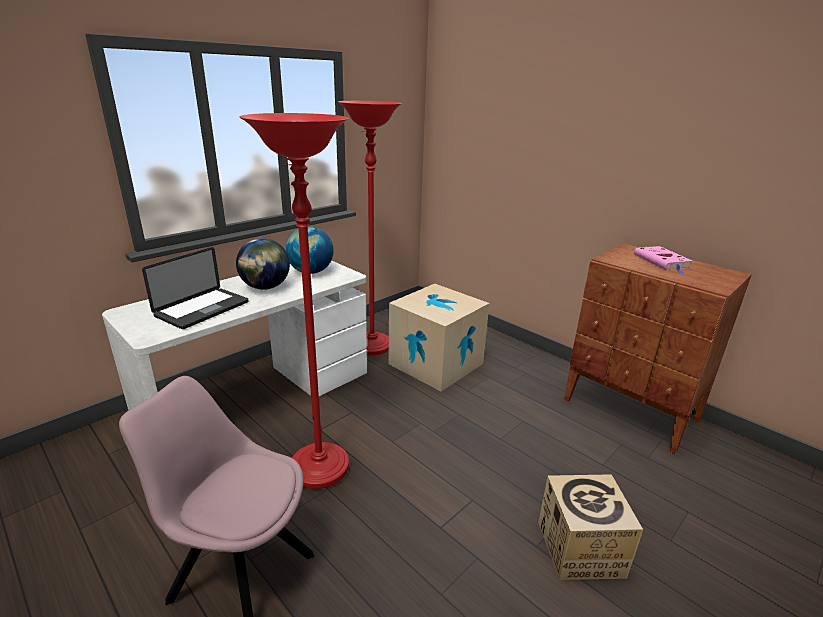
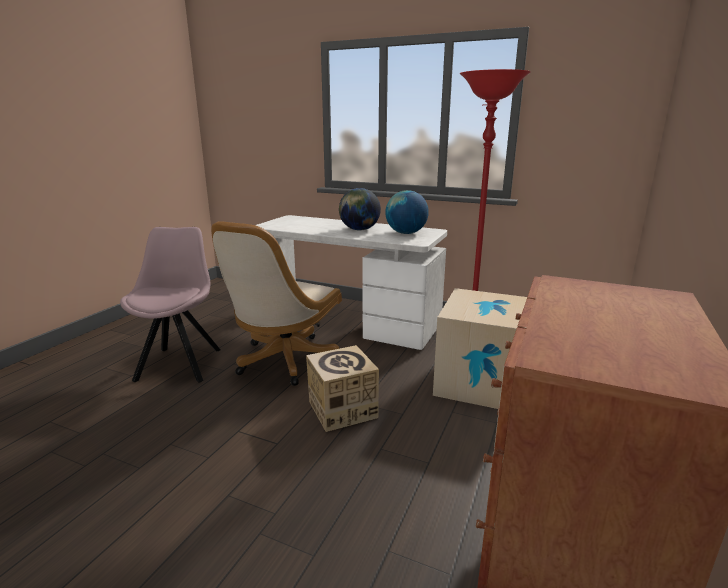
camera: 70 degrees right, 5 degrees down
laptop [142,247,249,329] -> none
red floor lamp [240,113,349,489] -> office chair [211,221,342,386]
cardboard box [538,474,643,580] -> cardboard box moved to [306,345,379,432]
pink book [634,246,692,273] -> none

